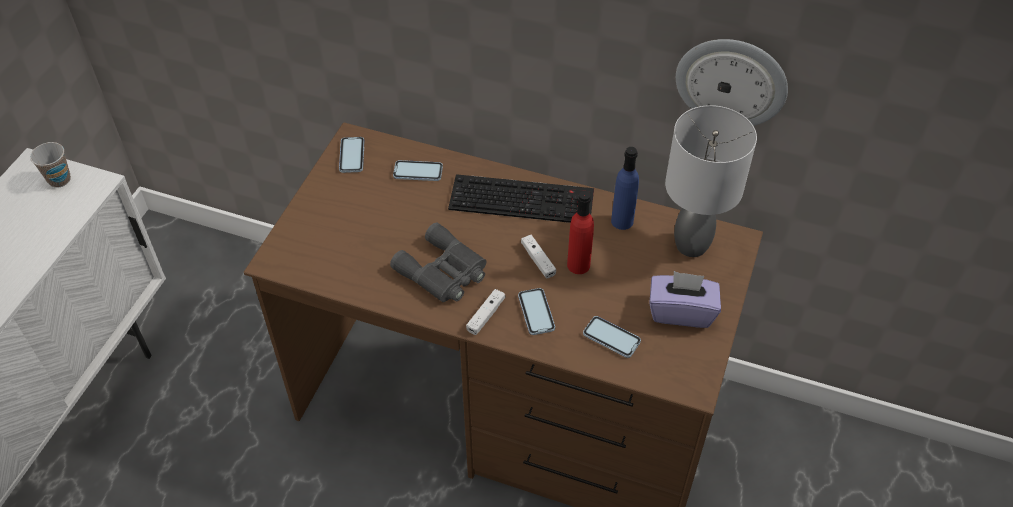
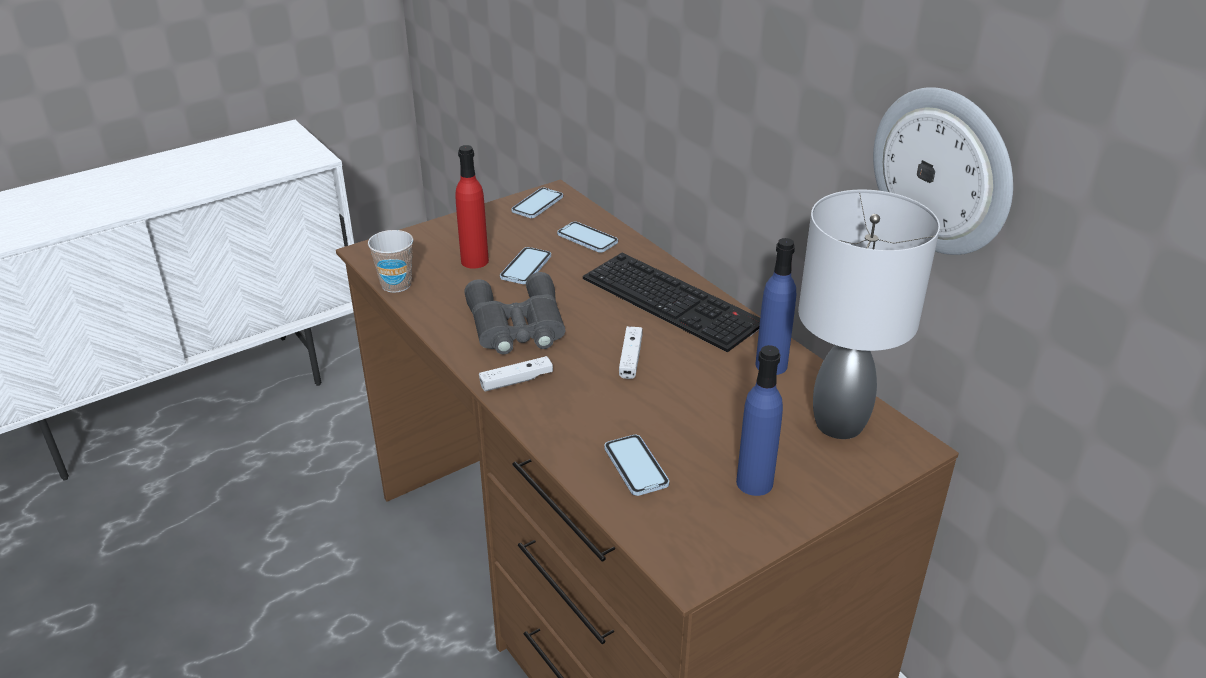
camera: 35 degrees right, 15 degrees down
cup [30,142,71,188] -> cup moved to [368,230,413,293]
phone [518,288,555,335] -> phone moved to [500,247,551,284]
red bottle [567,191,594,274] -> red bottle moved to [455,145,489,269]
purple tissue box [649,271,721,328] -> blue bottle [736,345,783,496]

